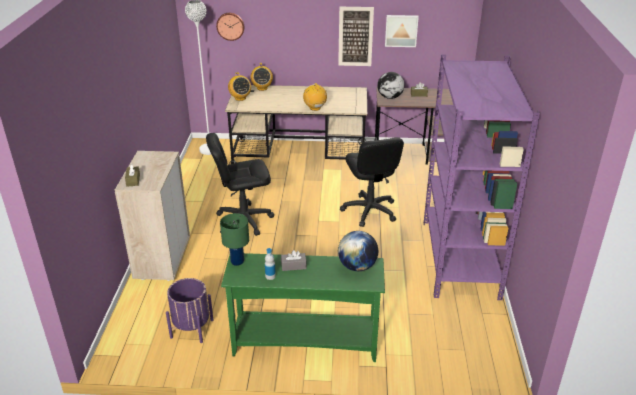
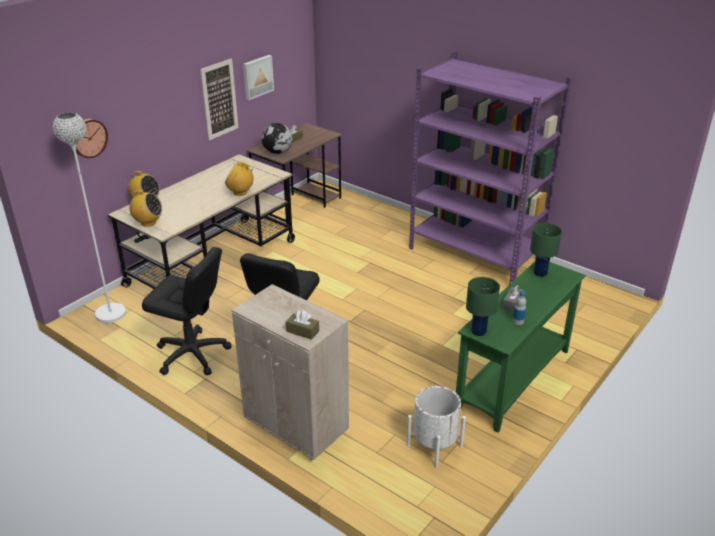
camera: 55 degrees left, 0 degrees up
purple planter [166,278,213,343] -> white planter [407,386,466,468]
globe [338,231,378,271] -> green table lamp [530,223,562,277]
black office chair [340,137,404,227] -> black office chair moved to [142,247,232,375]

